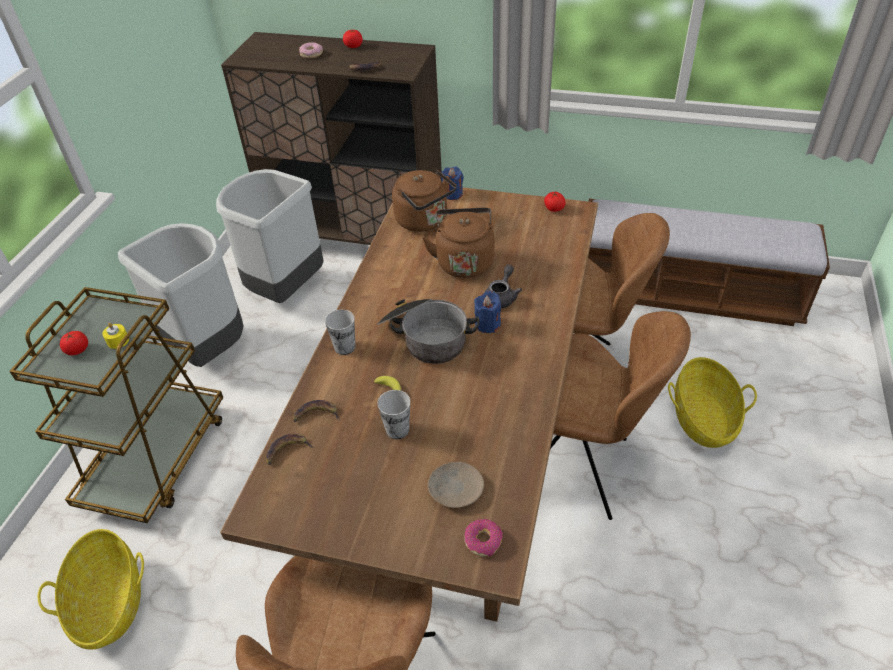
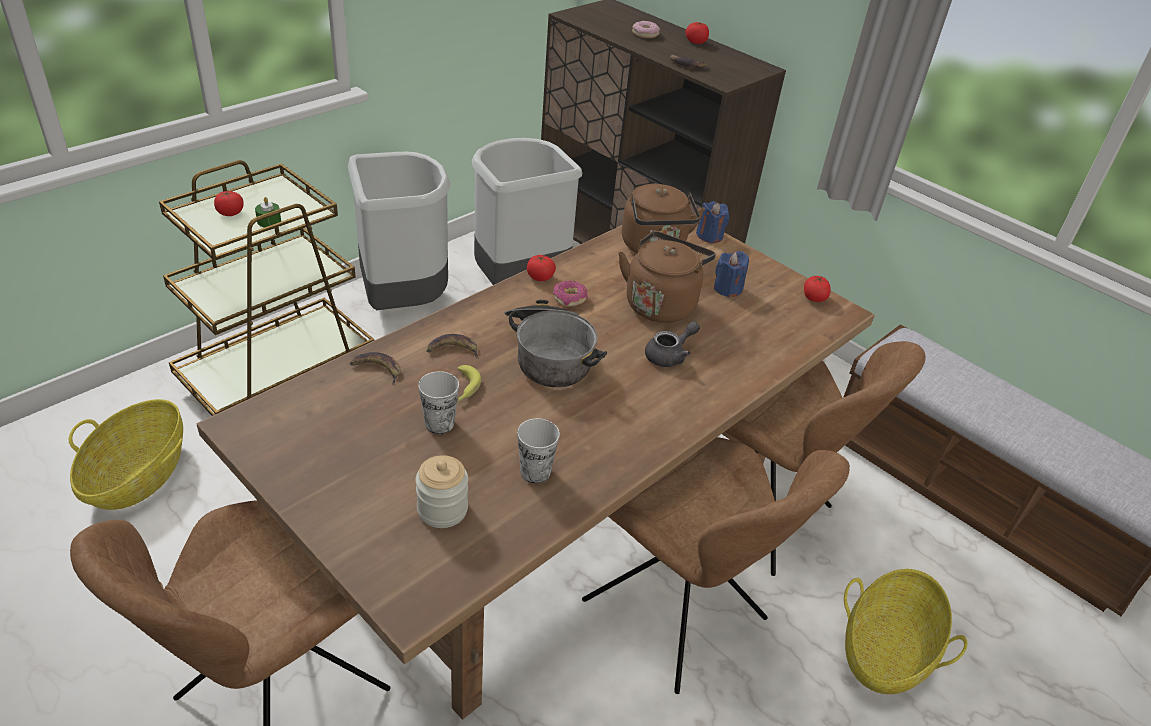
camera: 25 degrees right, 5 degrees down
yellow candle [102,323,129,349] -> green candle [255,197,281,227]
banana [266,433,313,465] -> banana moved to [427,334,479,359]
cup [325,309,355,355] -> cup moved to [517,418,560,484]
beige plate [428,462,484,508] -> jar [415,455,468,528]
donut [464,519,503,557] -> donut moved to [553,280,588,307]
blue candle [474,291,501,333] -> blue candle moved to [714,251,749,297]
none -> tomato [527,255,556,281]

